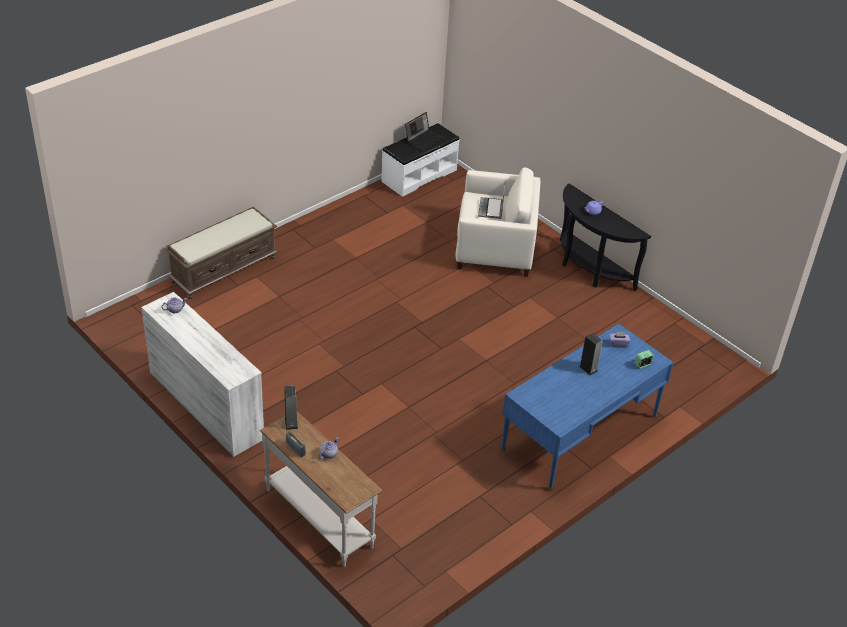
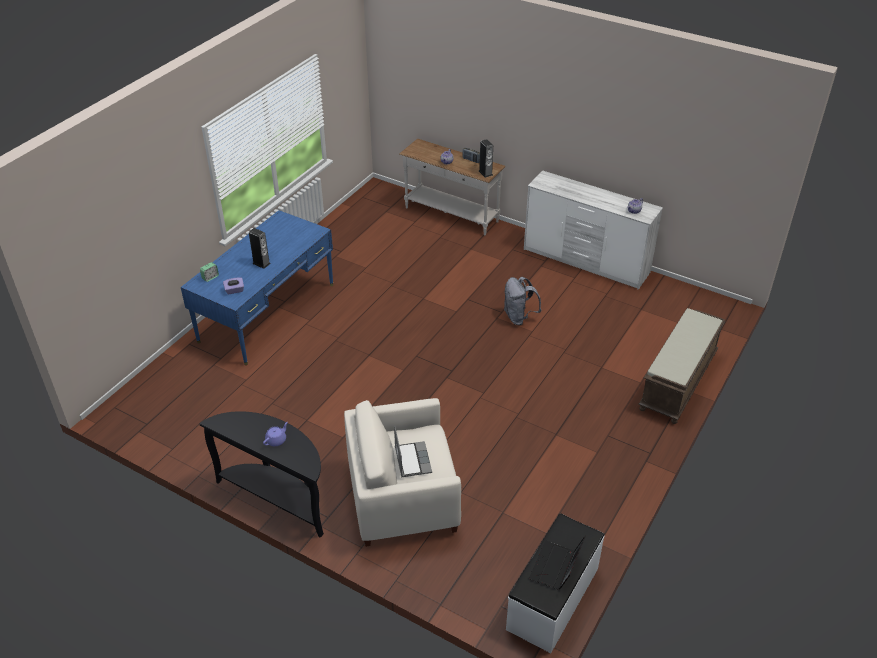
camera: 165 degrees right, 0 degrees up
none -> grey backpack [504,277,541,325]

